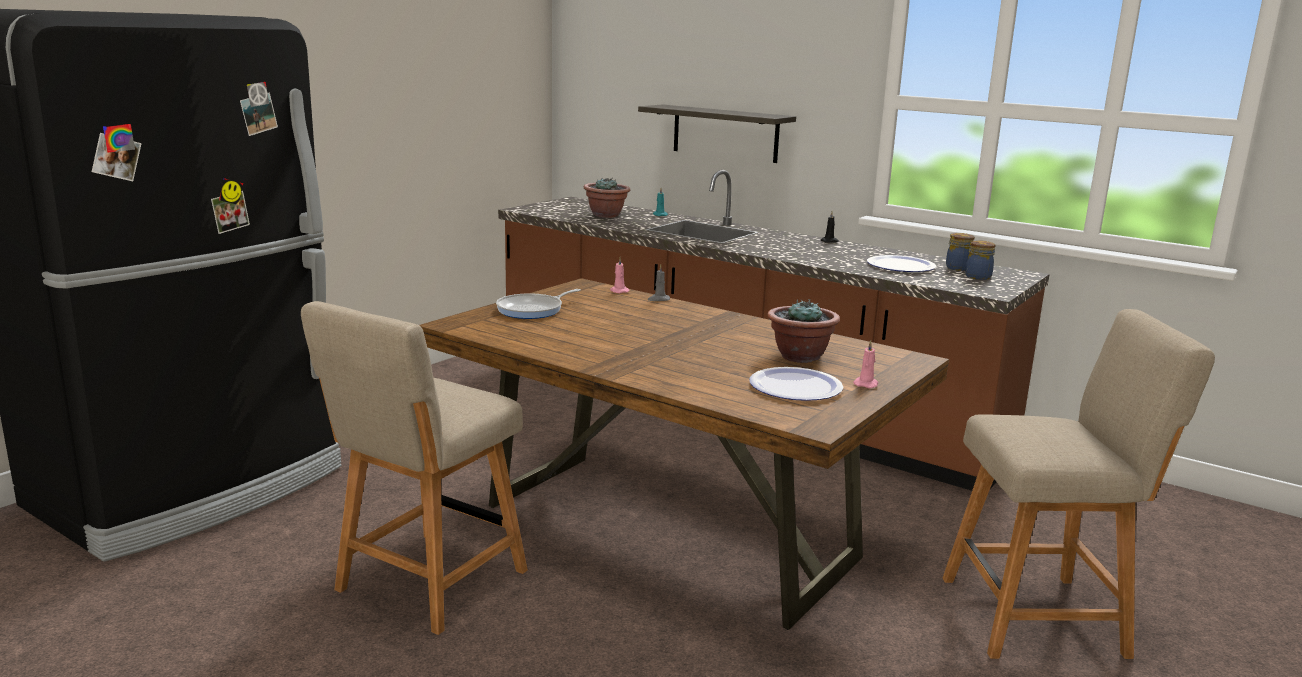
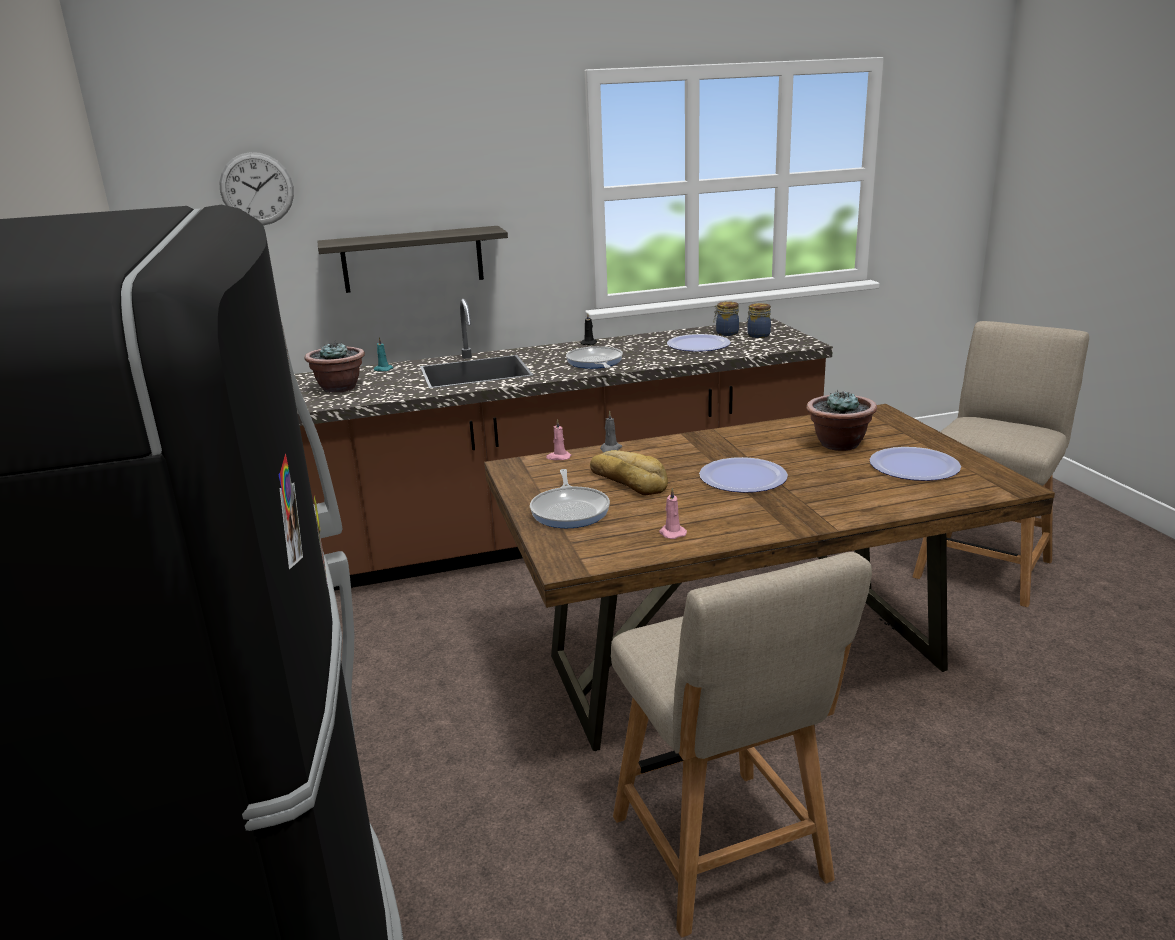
camera: 50 degrees left, 5 degrees up
pink candle [853,340,878,388] -> pink candle moved to [659,488,687,539]
none -> wall clock [219,152,294,225]
none -> frying pan [566,346,623,369]
none -> bread [590,450,668,495]
none -> plate [699,457,788,493]

